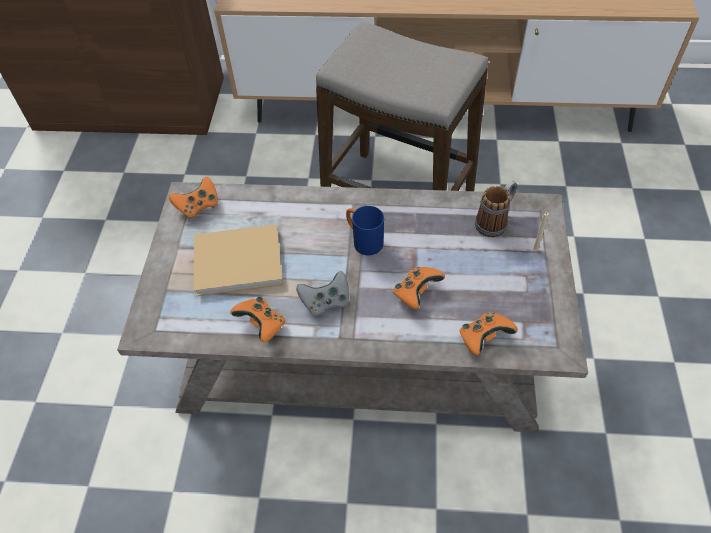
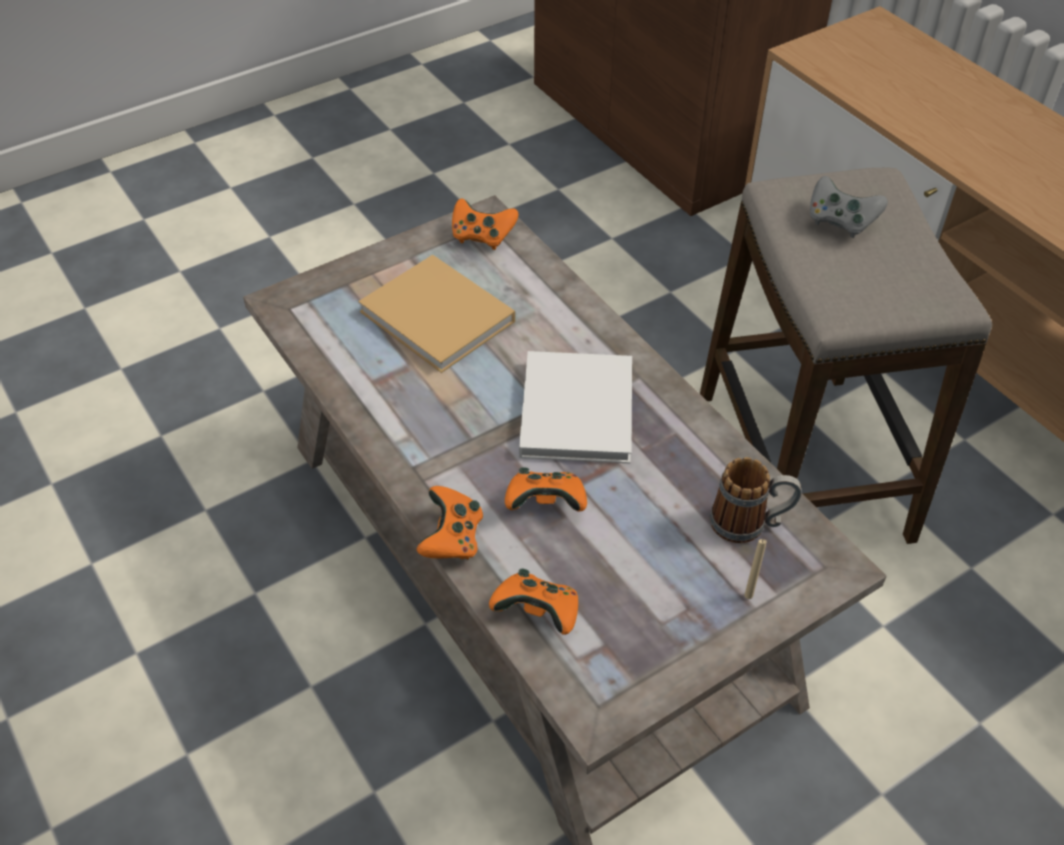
camera: 50 degrees right, 5 degrees down
orange game controller [230,297,285,342] -> orange game controller moved to [416,486,483,559]
grey game controller [296,271,349,316] -> grey game controller moved to [810,176,888,238]
blue mug [346,206,384,255] -> white book [519,351,632,463]

